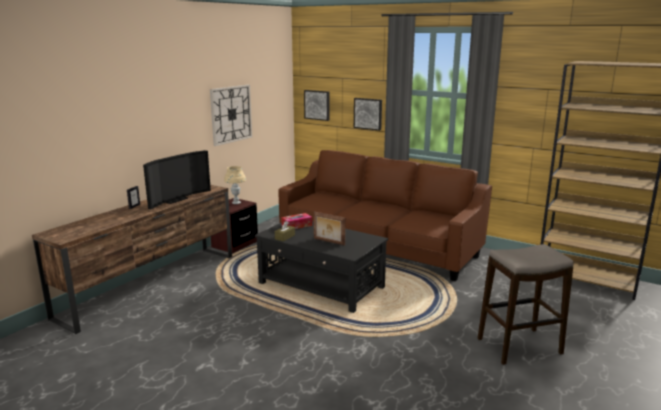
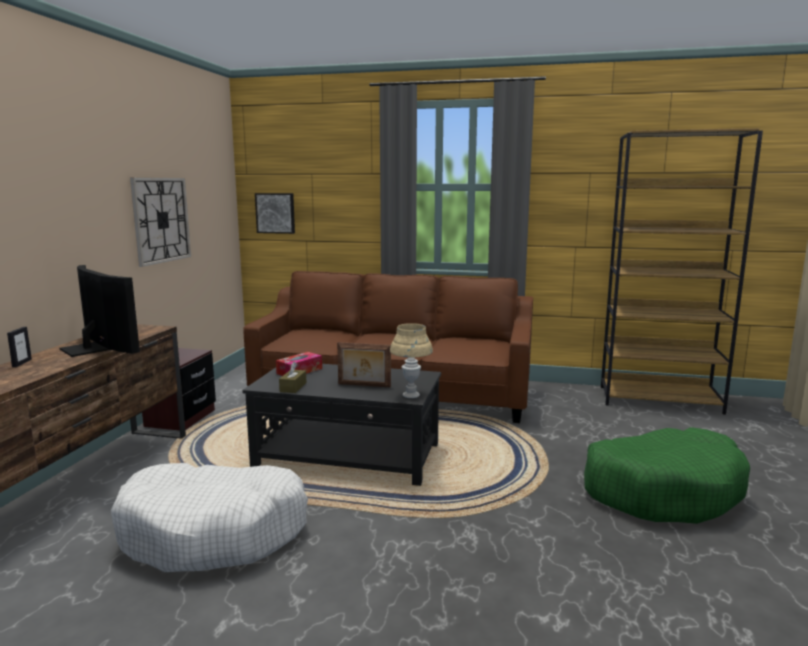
camera: 20 degrees left, 5 degrees down
television [143,150,211,210] -> television turned 60 degrees counterclockwise [60,265,140,357]
beige table lamp [224,166,246,204] -> beige table lamp moved to [390,323,433,398]
picture [354,98,382,131] -> none
stool [478,244,573,365] -> green dog bed [584,427,750,524]
none -> white dog bed [111,463,308,572]

